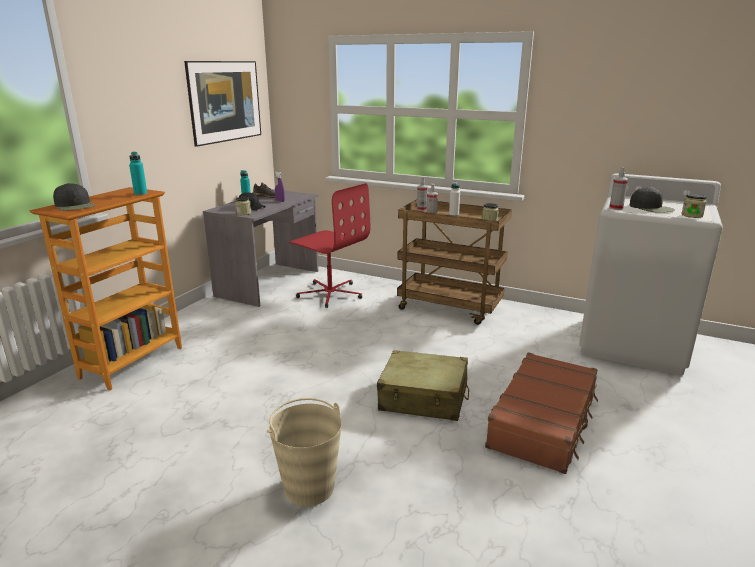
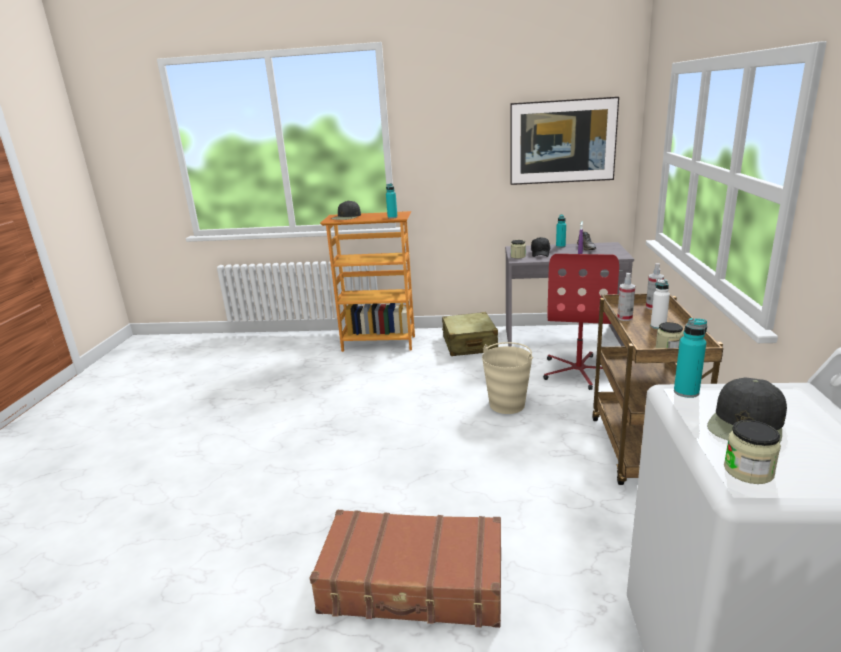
camera: 70 degrees right, 0 degrees up
beige bucket [267,398,342,506] -> beige bucket moved to [482,342,533,414]
beige suitcase [377,350,469,421] -> beige suitcase moved to [442,312,498,356]
spray bottle [609,167,628,210] -> turquoise bottle [674,318,707,398]

